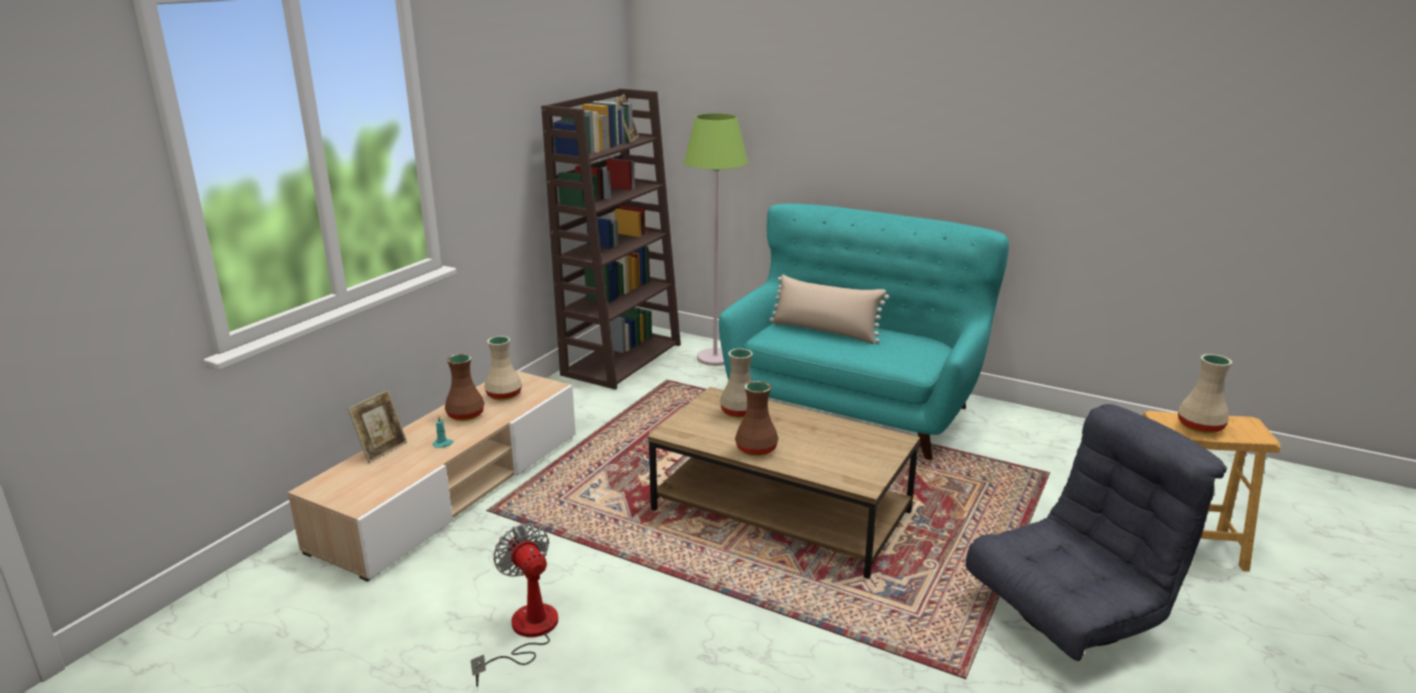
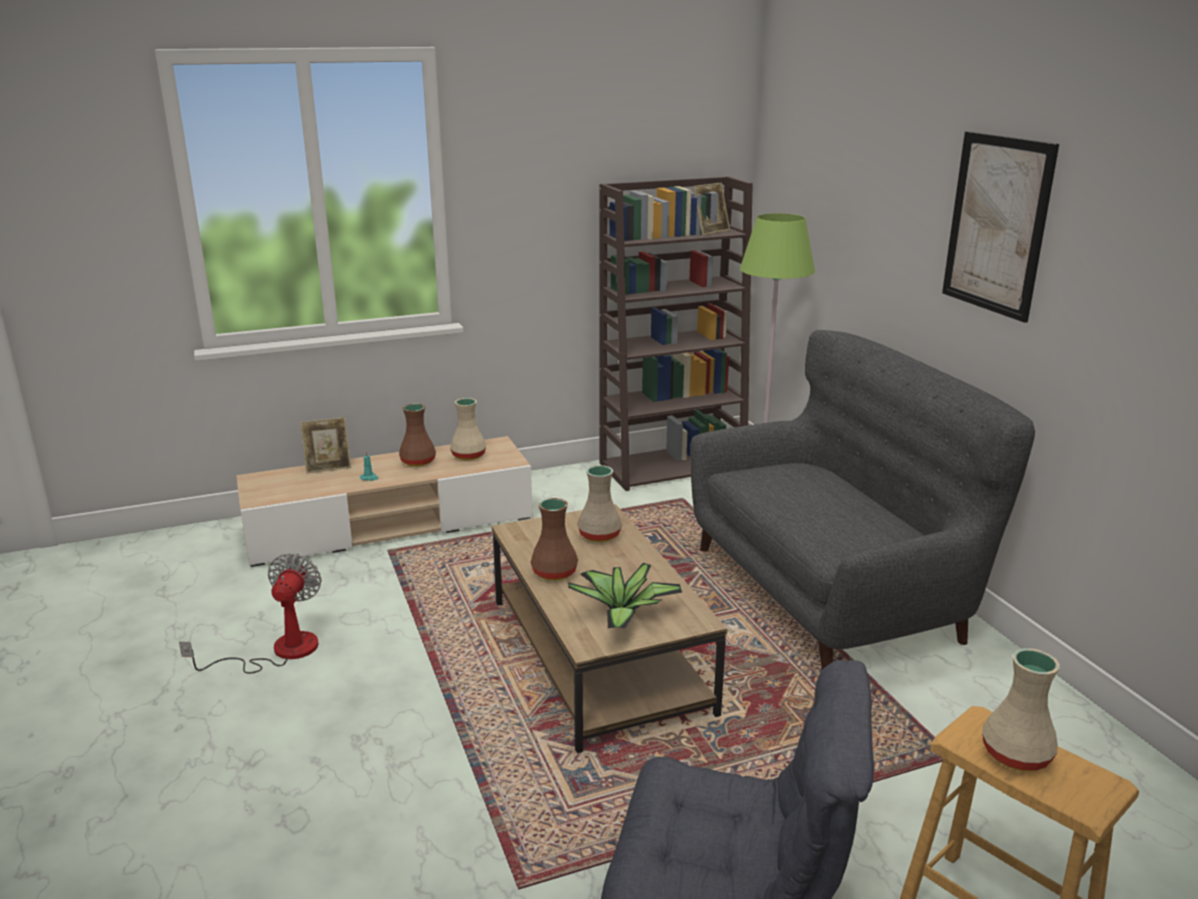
camera: 40 degrees right, 0 degrees up
turquoise sofa [719,203,1009,460] -> grey sofa [690,330,1035,670]
beige pillow [770,274,889,344] -> none
none -> potted plant [568,563,682,629]
none -> picture [942,131,1059,323]

